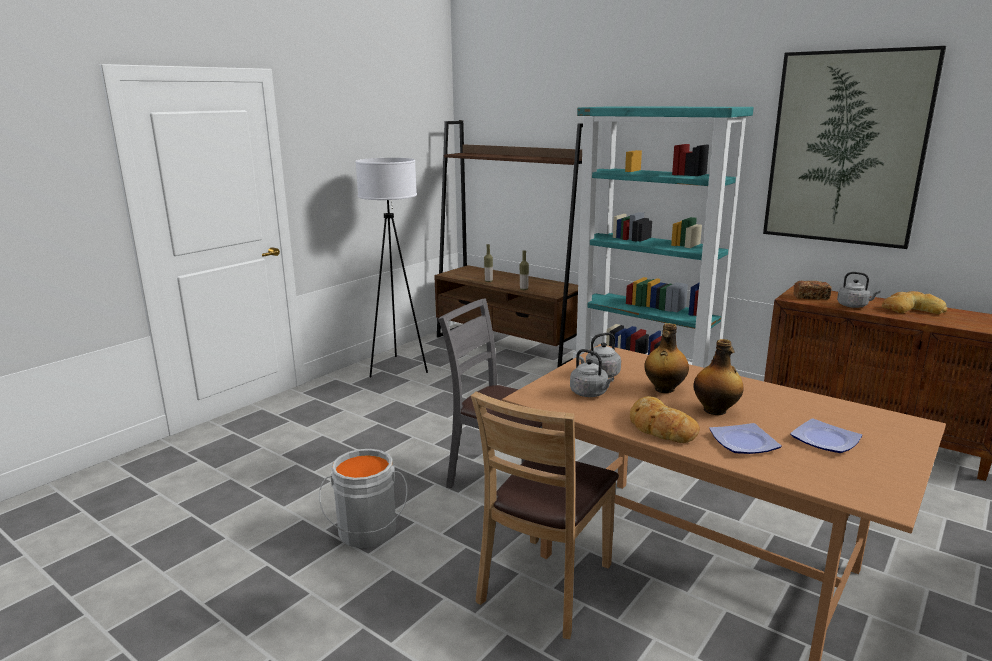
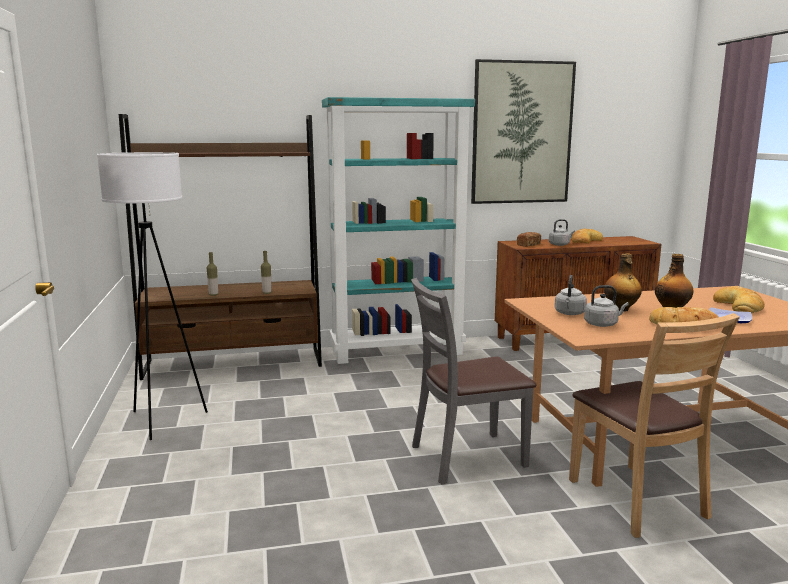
camera: 50 degrees left, 5 degrees down
grey bucket [319,449,407,548] -> none
plate [790,418,862,453] -> bread [713,286,765,313]

